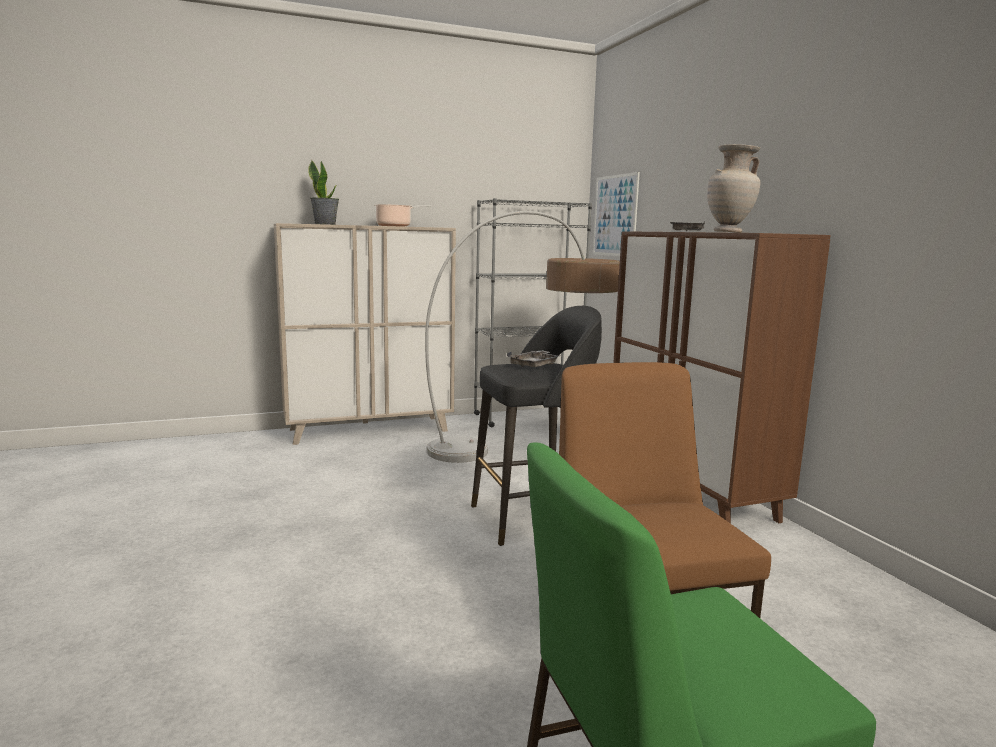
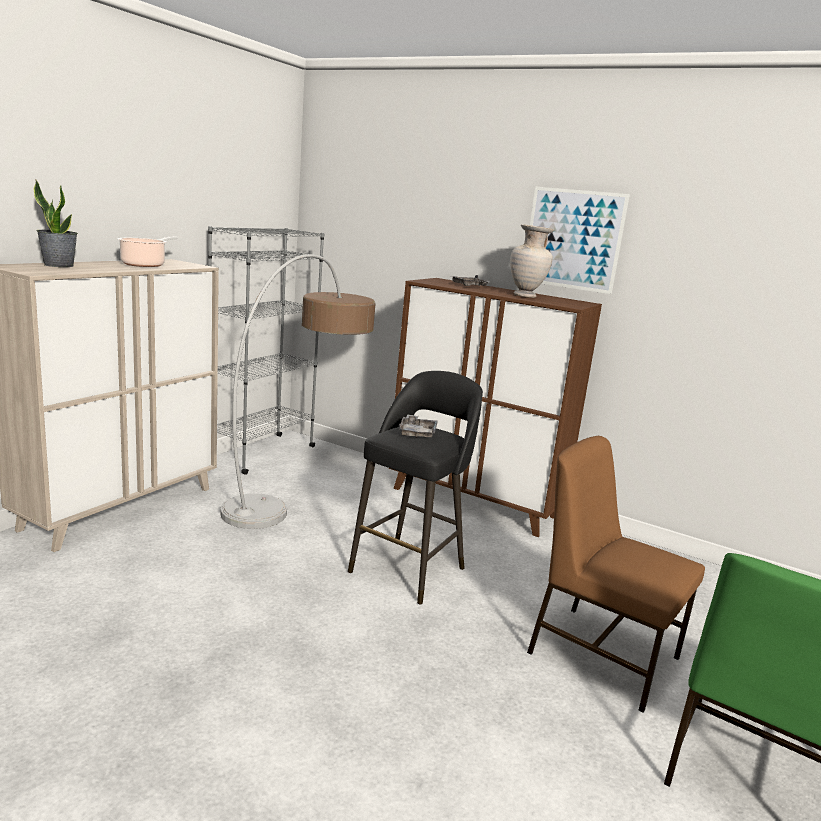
camera: 40 degrees left, 5 degrees up
picture [593,172,640,256] -> picture moved to [530,187,630,294]

